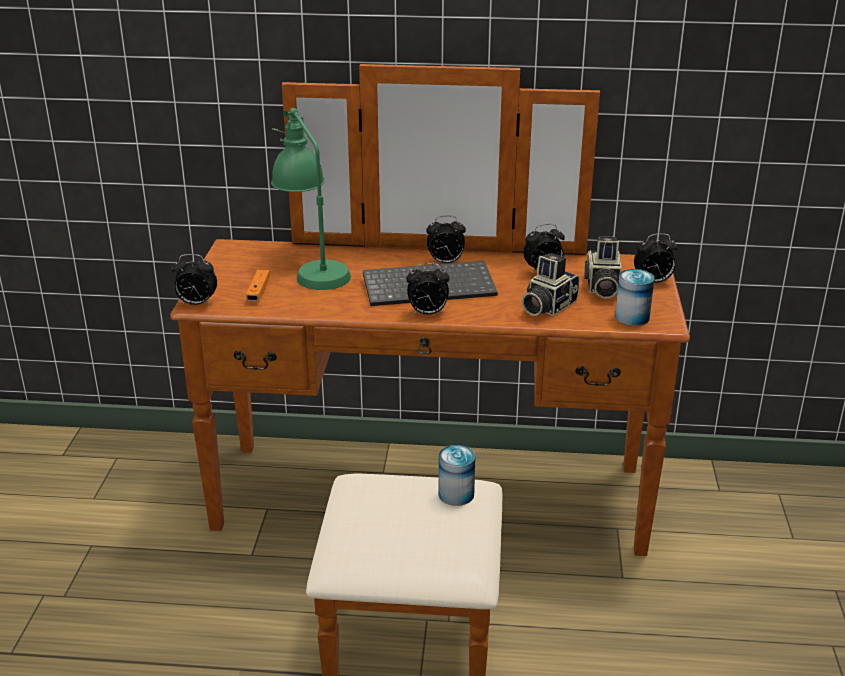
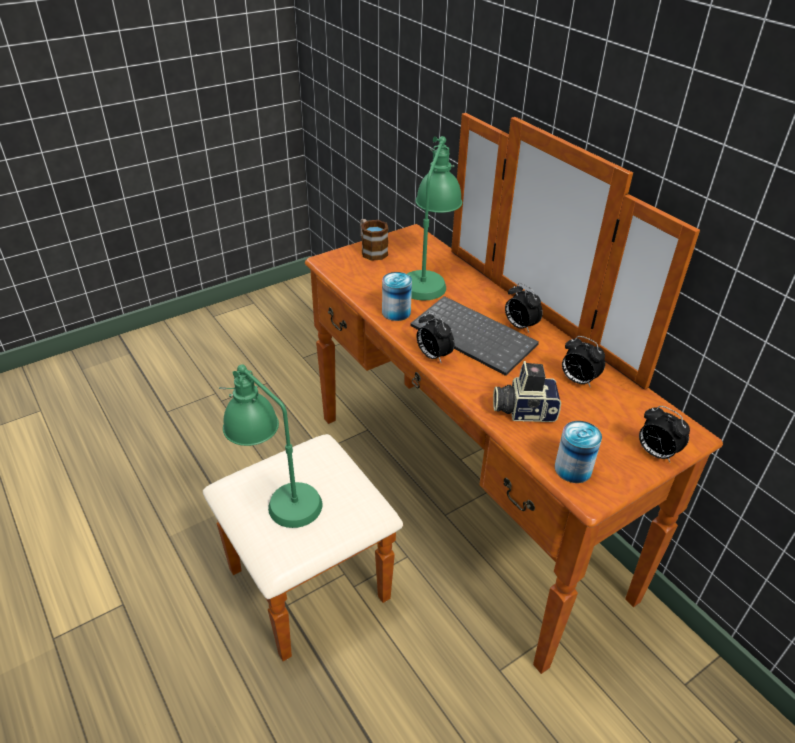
camera: 50 degrees right, 10 degrees up
alarm clock [171,254,217,305] -> none
orange game controller [246,270,270,301] -> none
can [438,445,476,506] -> can moved to [382,272,412,321]
camera [584,236,622,299] -> none
none -> green table lamp [219,364,322,528]
none -> mug [360,219,388,261]

